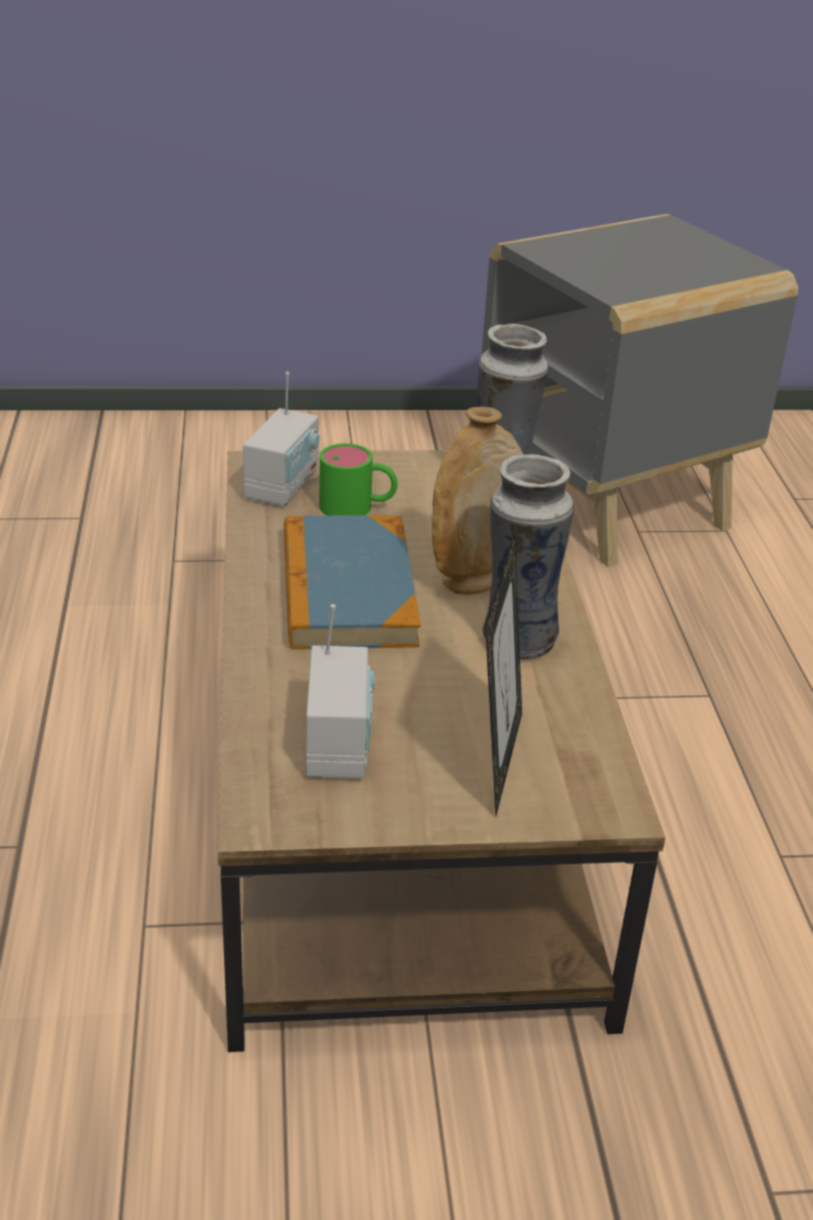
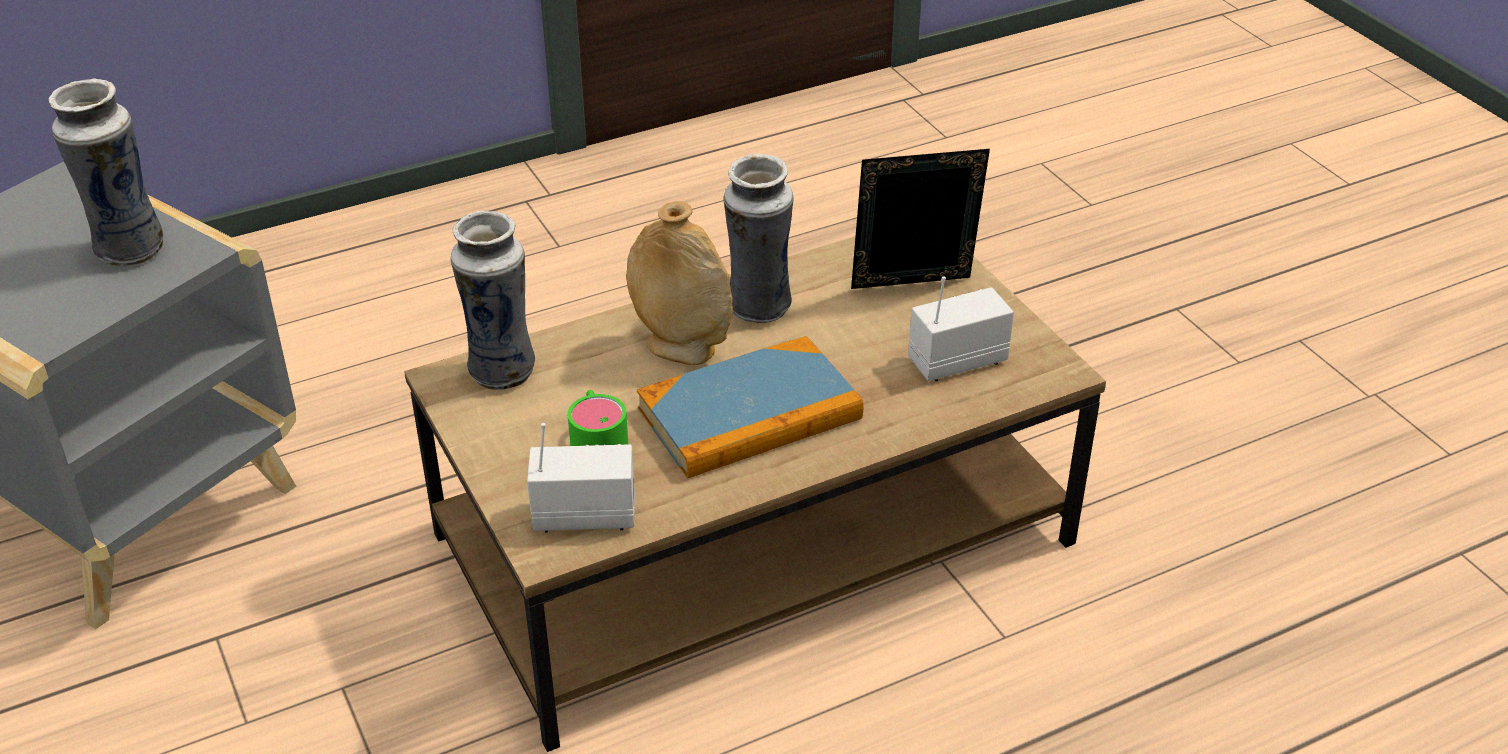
camera: 110 degrees left, 5 degrees up
none -> vase [48,78,164,266]

